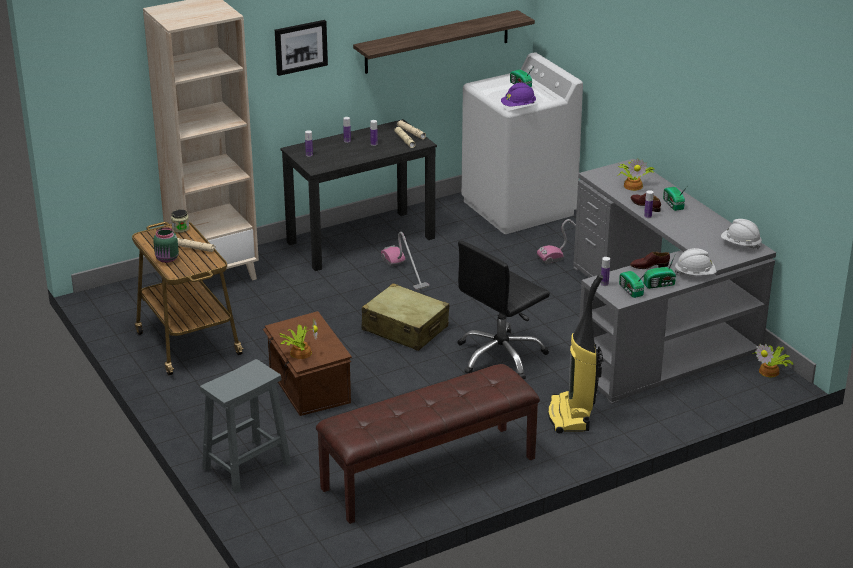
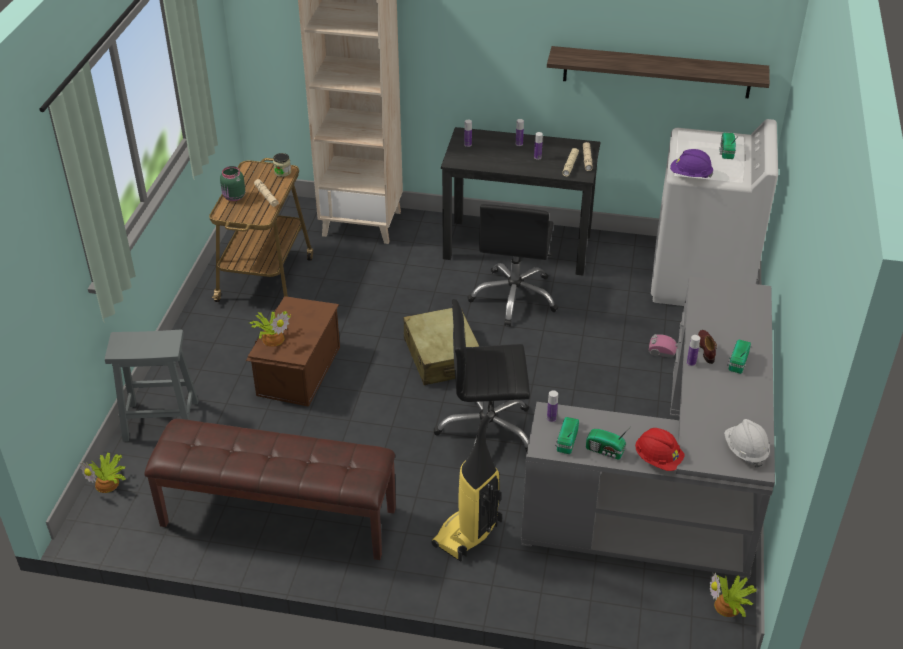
camera: 40 degrees right, 10 degrees up
picture [275,20,328,76] -> none
vacuum cleaner [381,232,429,290] -> black office chair [467,204,558,326]
potted plant [617,158,655,191] -> potted plant moved to [80,452,126,493]
brown shoe [630,252,670,269] -> none
white hard hat [674,248,717,275] -> red hard hat [635,428,685,471]

